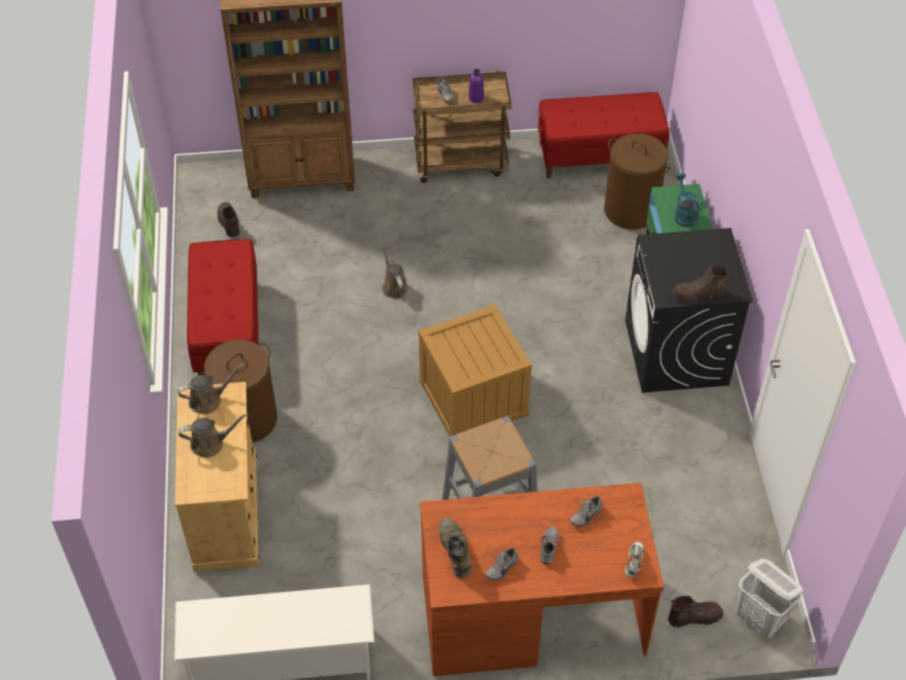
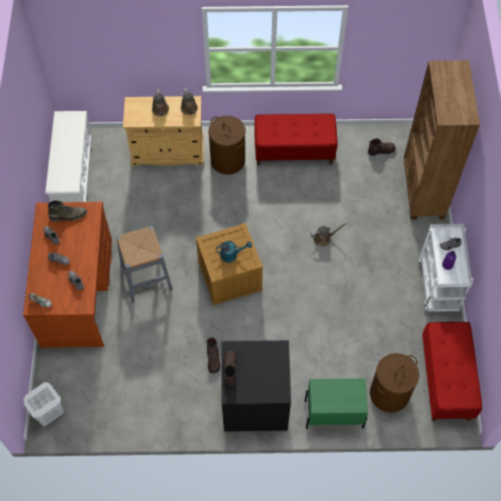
camera: 95 degrees right, 10 degrees up
brown cart [412,71,511,183] -> white cart [418,224,473,312]
brown boot [668,596,723,627] -> brown boot moved to [207,337,220,374]
turquoise watering can [674,173,701,227] -> turquoise watering can moved to [216,241,252,262]

